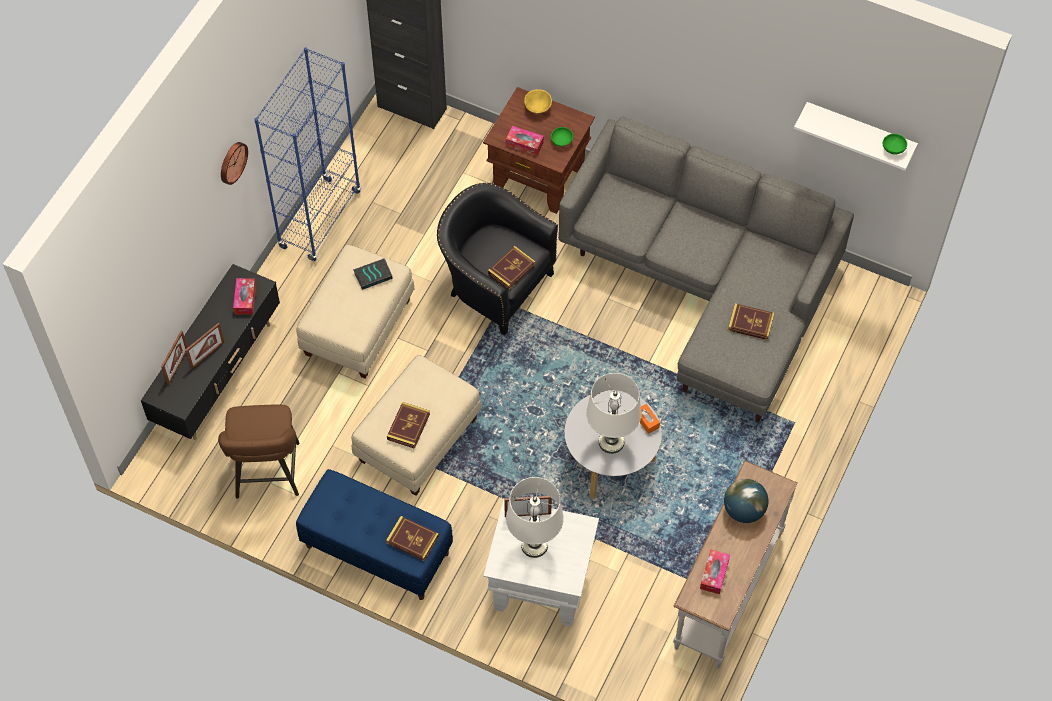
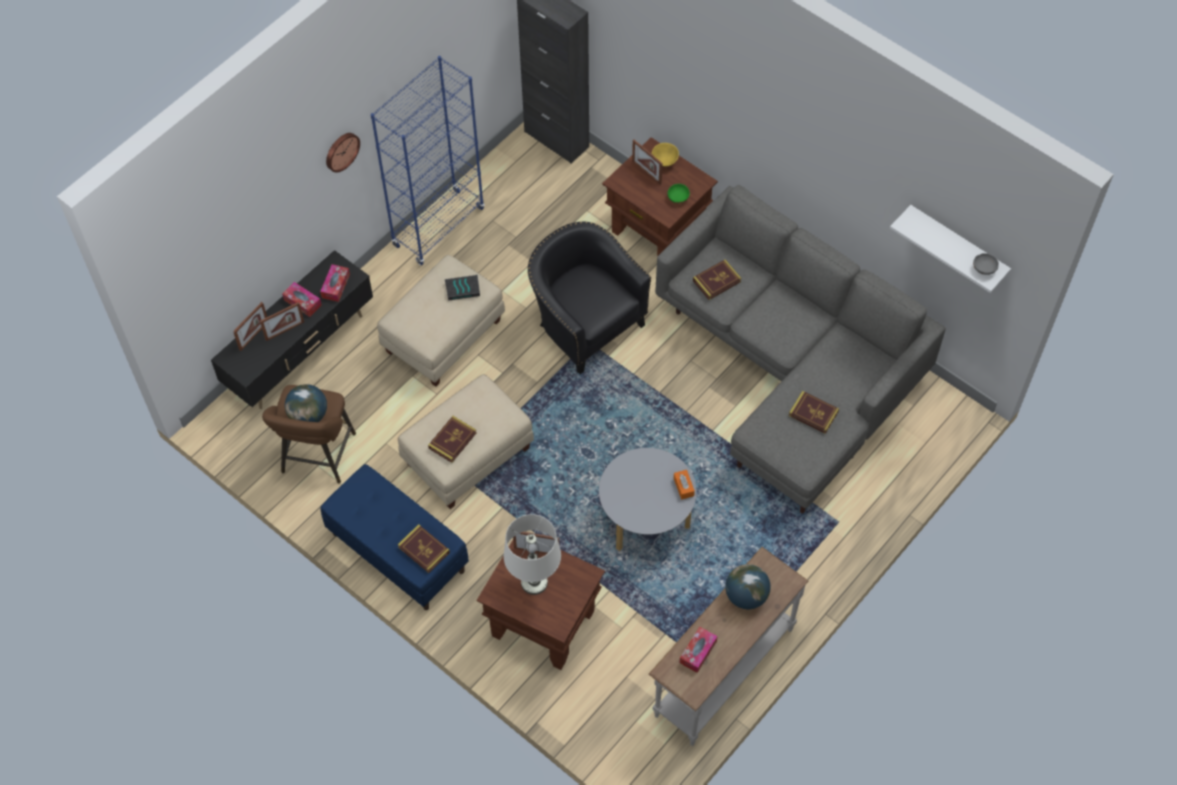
camera: 15 degrees right, 0 degrees up
white side table [483,500,599,627] -> brown side table [477,540,605,670]
book [488,246,536,290] -> book moved to [693,260,741,300]
tissue box [506,126,544,156] -> tissue box moved to [282,282,322,317]
white table lamp [586,373,641,454] -> none
green bowl [883,134,907,154] -> grey bowl [973,253,999,275]
none -> globe [285,384,327,422]
none -> picture frame [632,140,663,185]

